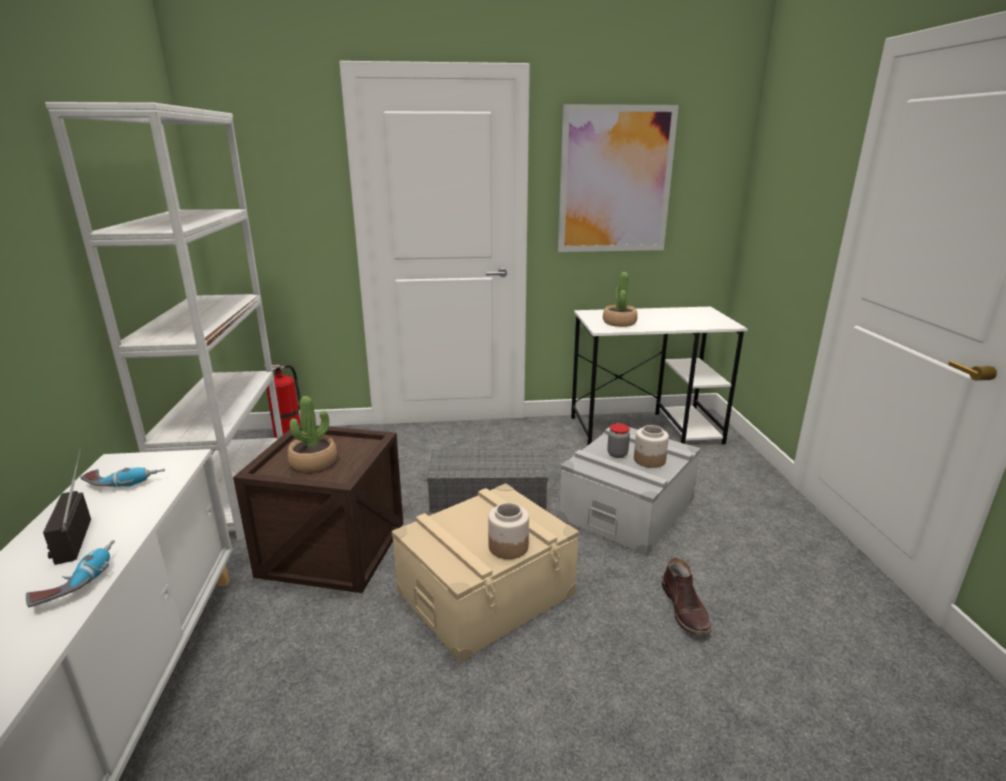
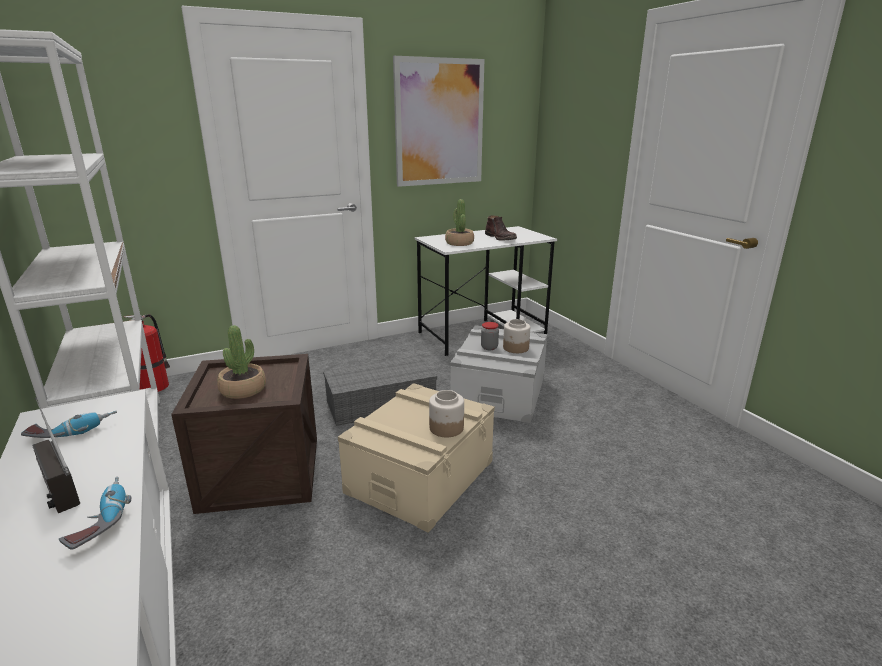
camera: 20 degrees left, 0 degrees up
brown boot [662,558,711,636] -> brown boot moved to [485,215,517,241]

